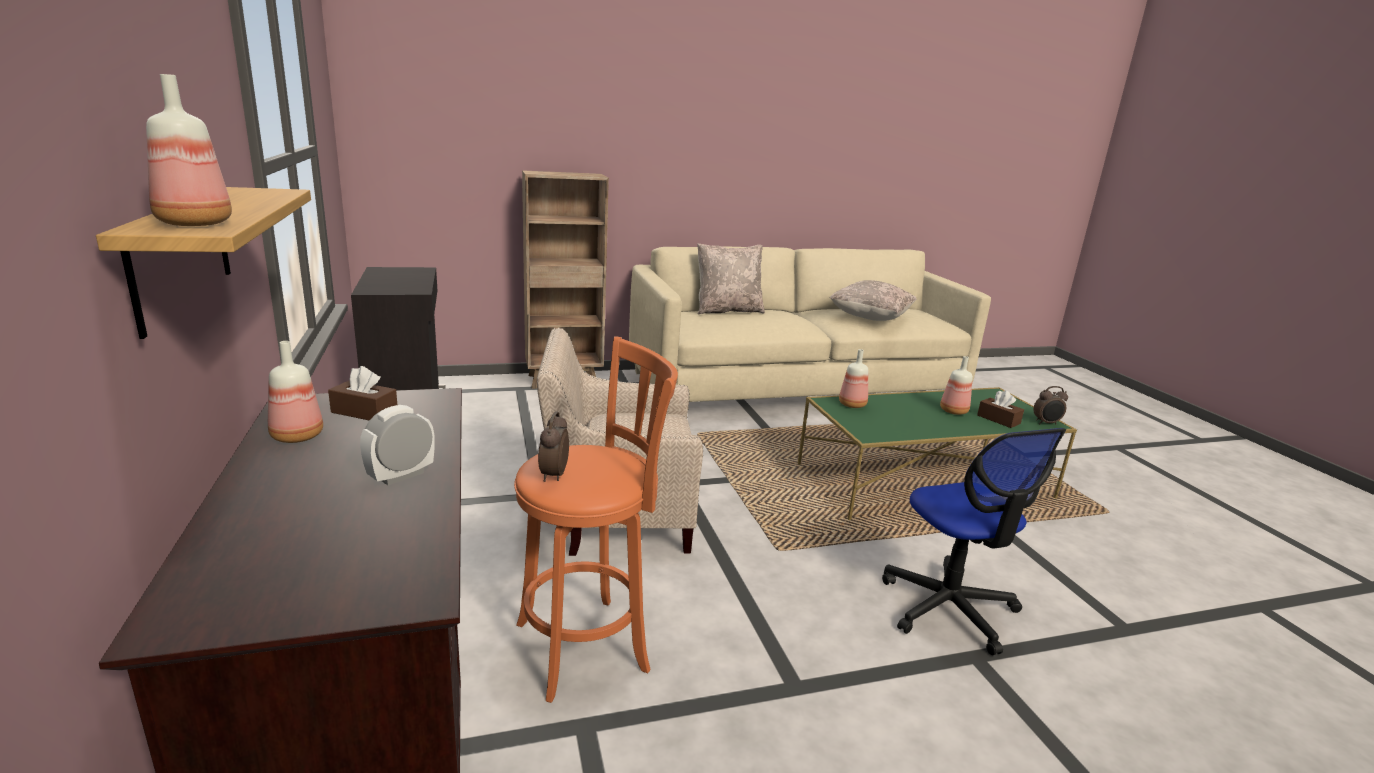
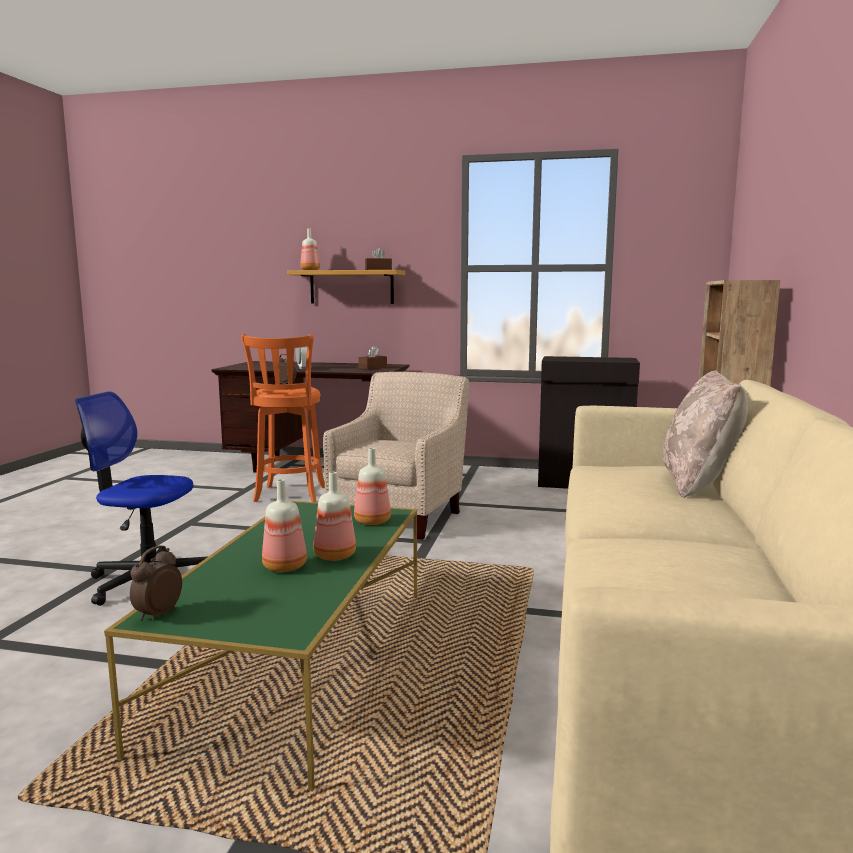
camera: 120 degrees right, 10 degrees down
bottle [268,341,323,443] -> bottle moved to [313,472,356,561]
beige pillow [830,280,917,321] -> none
brown tissue box [977,390,1024,428] -> brown tissue box moved to [365,248,392,270]

